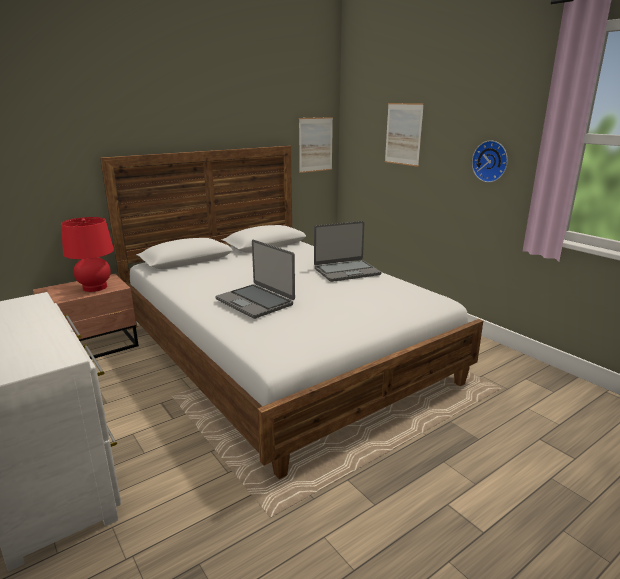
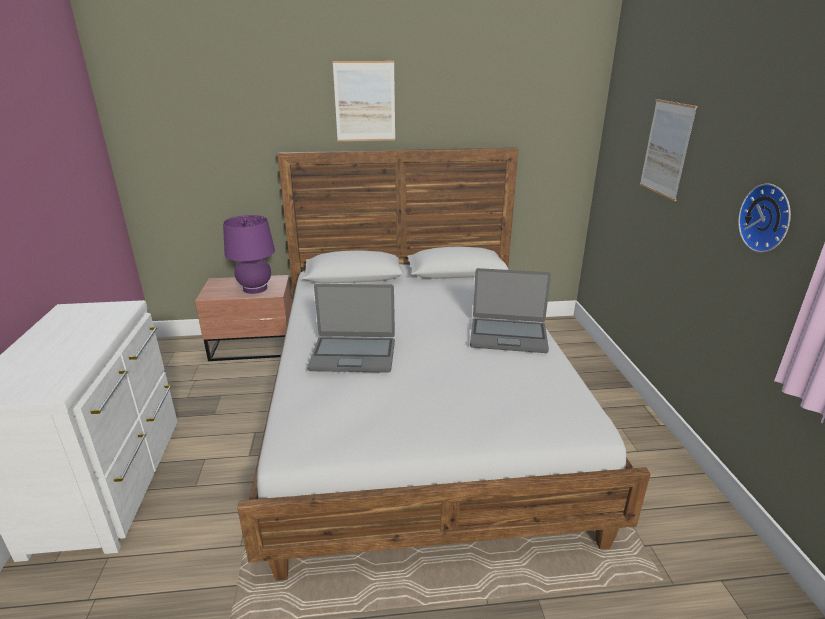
camera: 30 degrees right, 5 degrees up
red table lamp [61,217,114,292] -> purple table lamp [223,215,275,294]
laptop [215,240,295,319] -> laptop turned 75 degrees counterclockwise [307,284,395,373]
picture [299,117,333,173] -> picture moved to [333,61,395,141]

